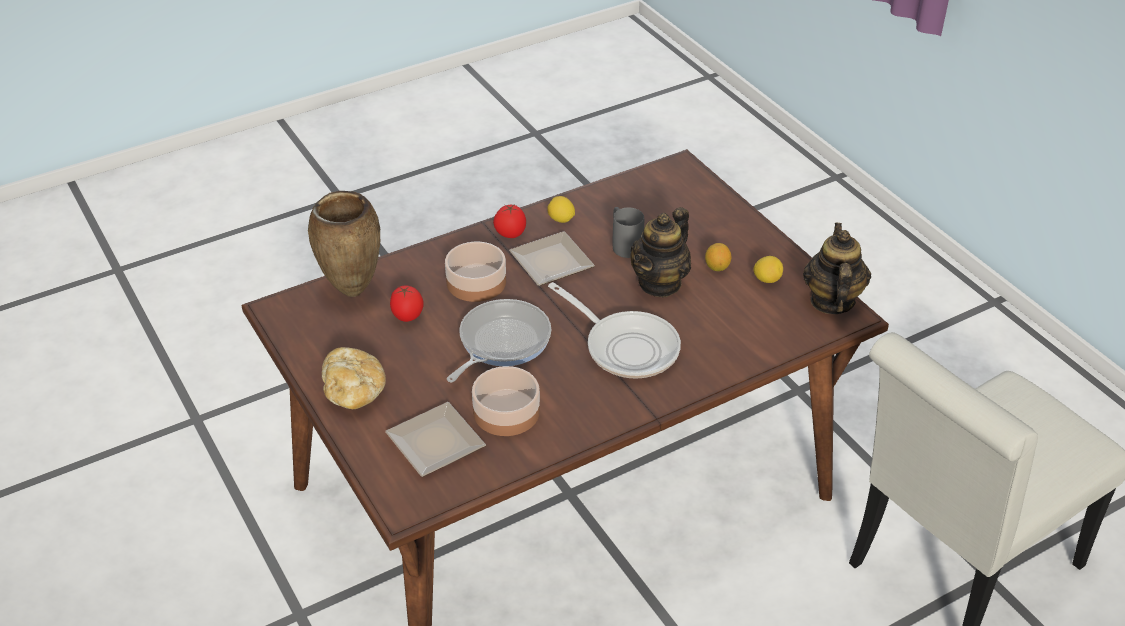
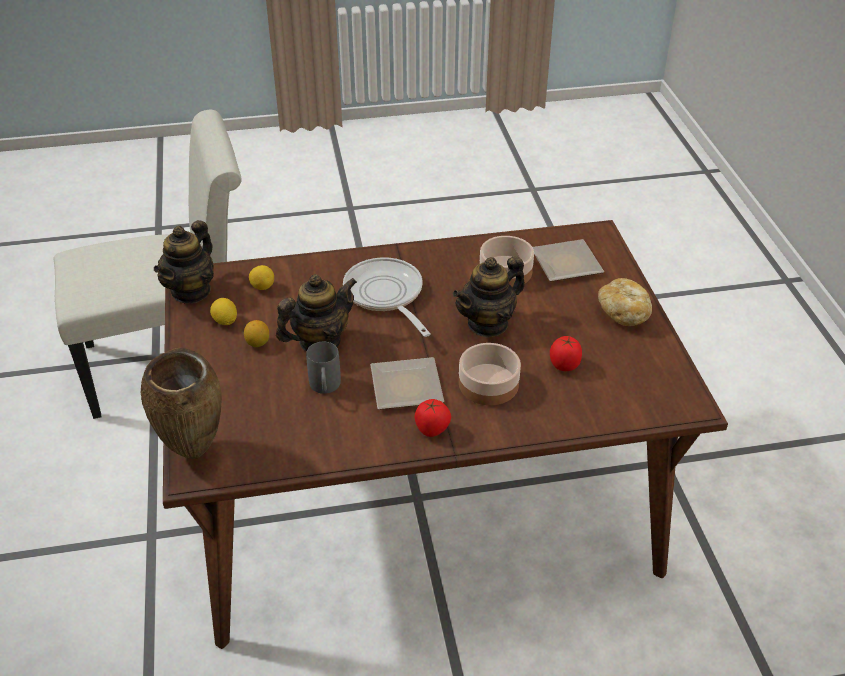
camera: 160 degrees left, 0 degrees up
brown vase [308,191,380,297] -> brown vase moved to [140,348,222,459]
frying pan [447,299,551,383] -> teapot [453,256,525,338]
lemon [547,196,575,223] -> lemon moved to [249,265,274,290]

